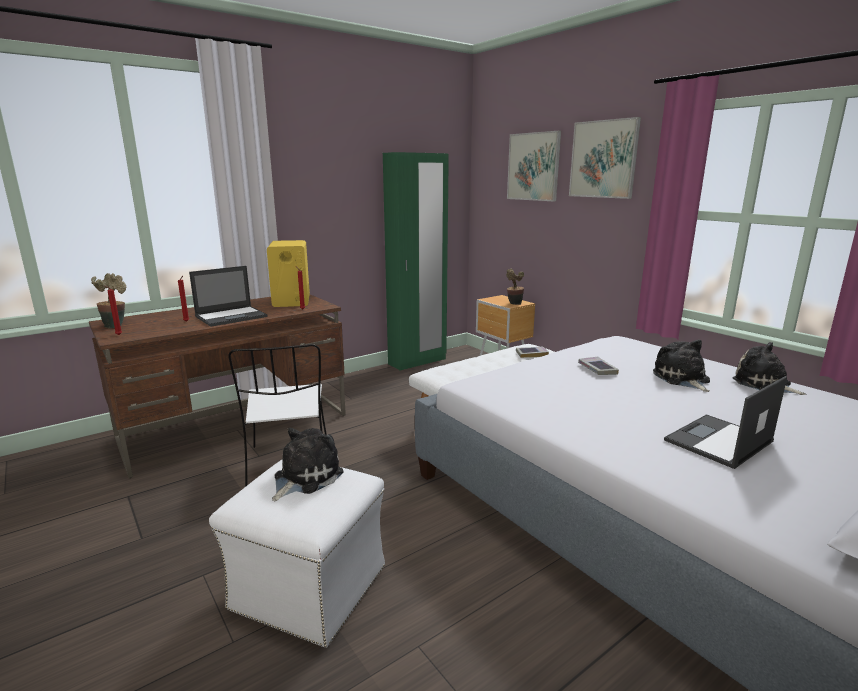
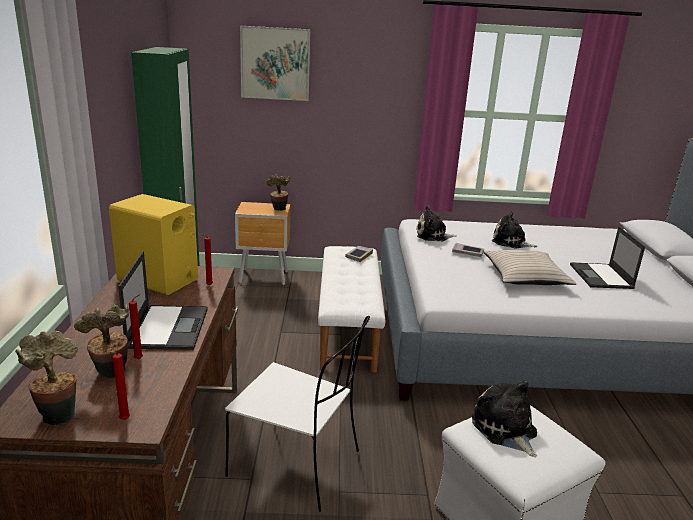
camera: 55 degrees left, 5 degrees up
picture [569,117,641,199] -> none
plush toy [733,342,806,395] -> plush toy moved to [416,205,457,241]
none -> potted plant [74,304,129,378]
none -> beige pillow [483,250,576,285]

